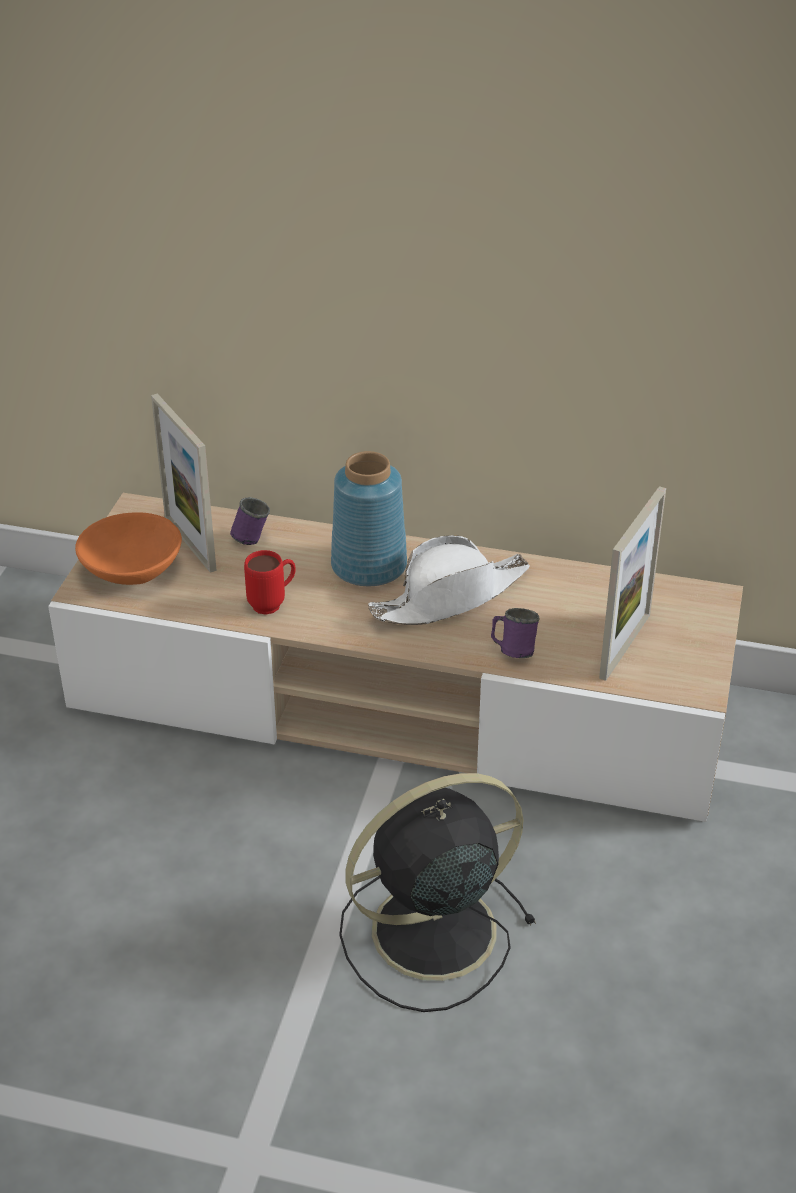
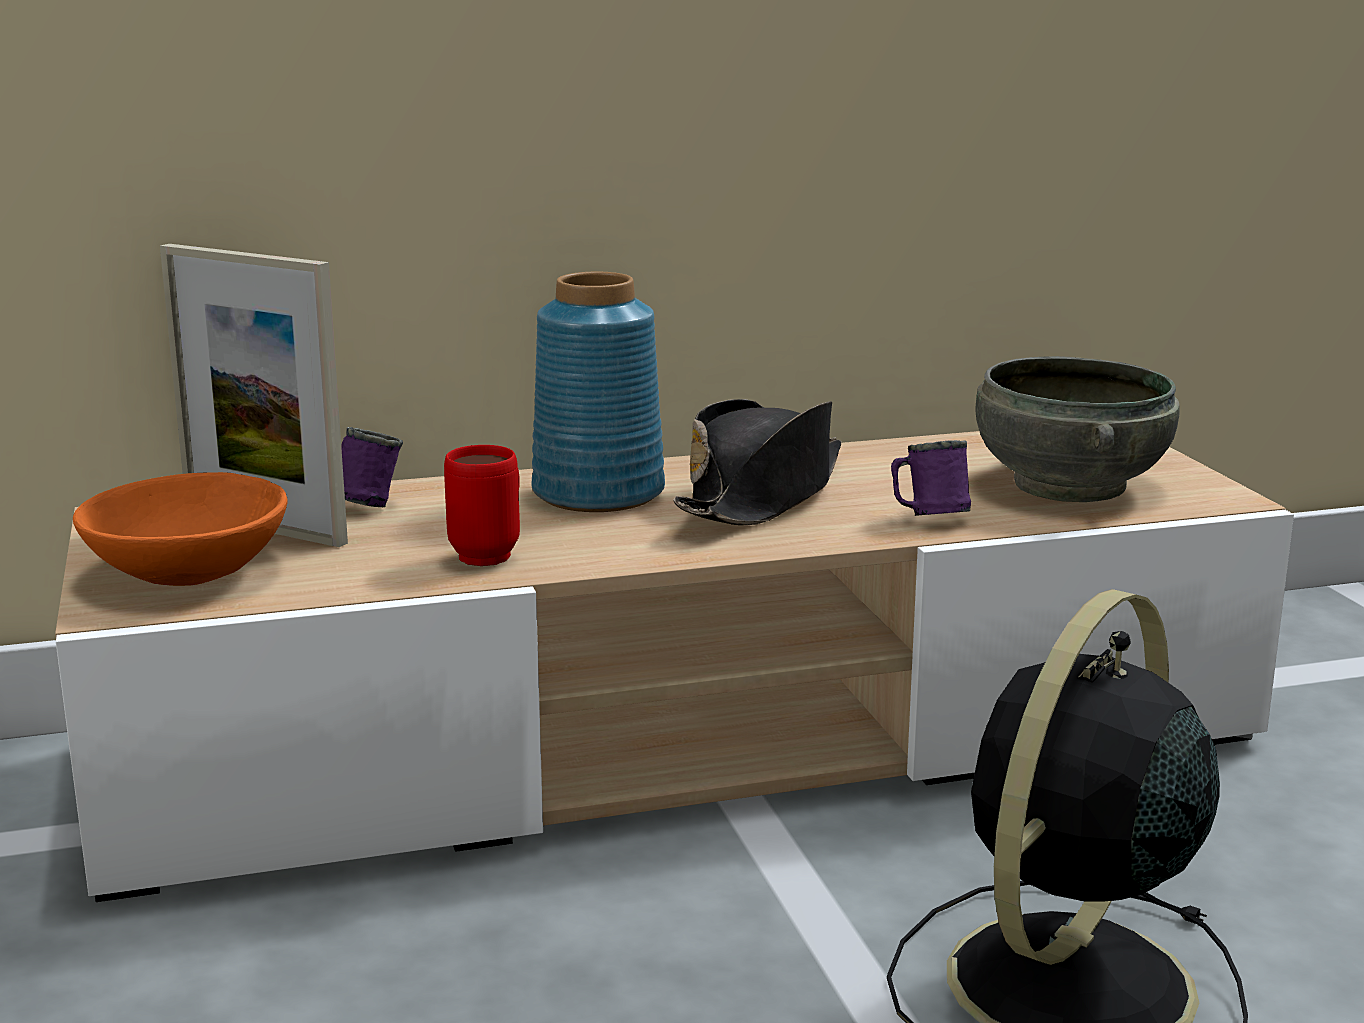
camera: 30 degrees left, 20 degrees down
white hat [368,535,530,625] -> black hat [673,399,841,525]
picture frame [599,486,666,681] -> grey bowl [976,356,1180,502]

